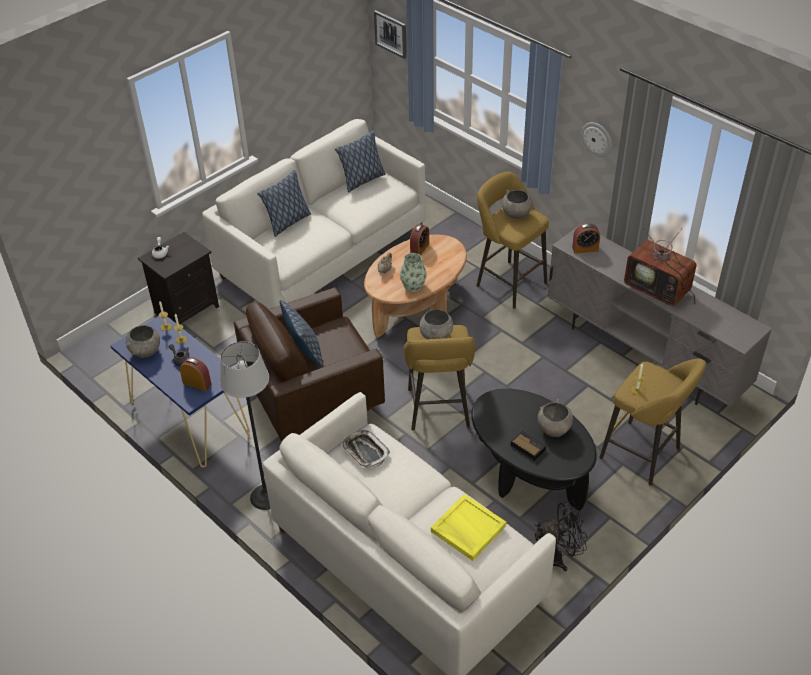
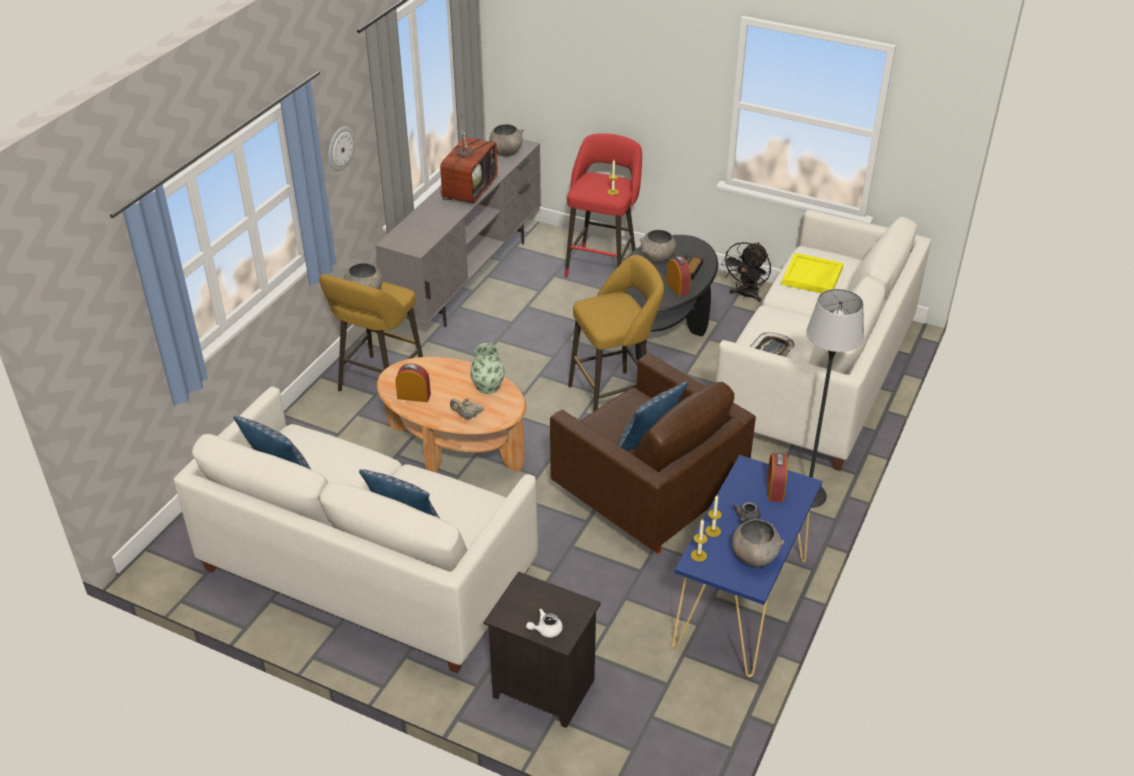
camera: 110 degrees left, 5 degrees down
picture [374,10,407,59] -> none
grey bowl [420,309,453,339] -> grey bowl moved to [489,124,524,157]
black fan [535,501,587,571] -> black fan turned 120 degrees counterclockwise [721,242,771,302]
alarm clock [572,223,600,254] -> alarm clock moved to [666,256,691,297]
yellow stool [599,358,706,486] -> red stool [565,133,642,278]

